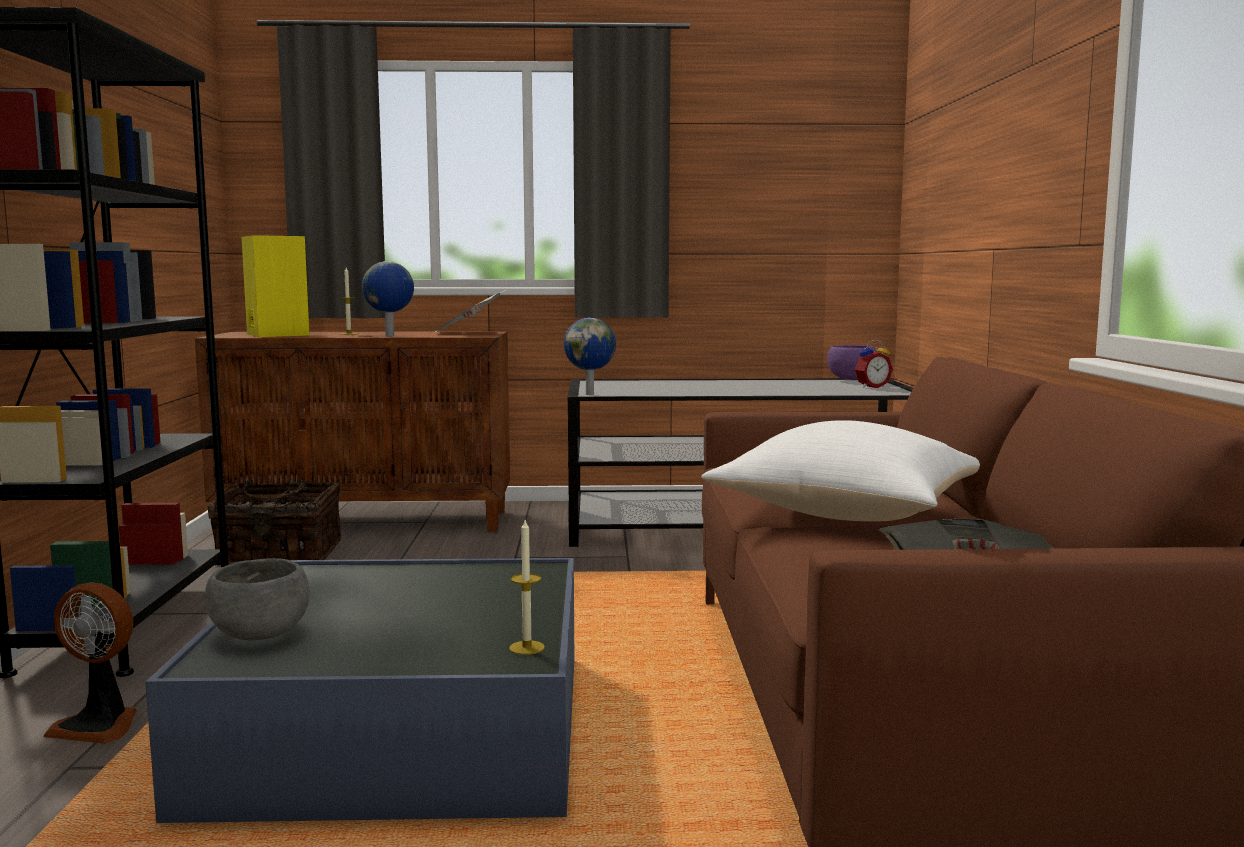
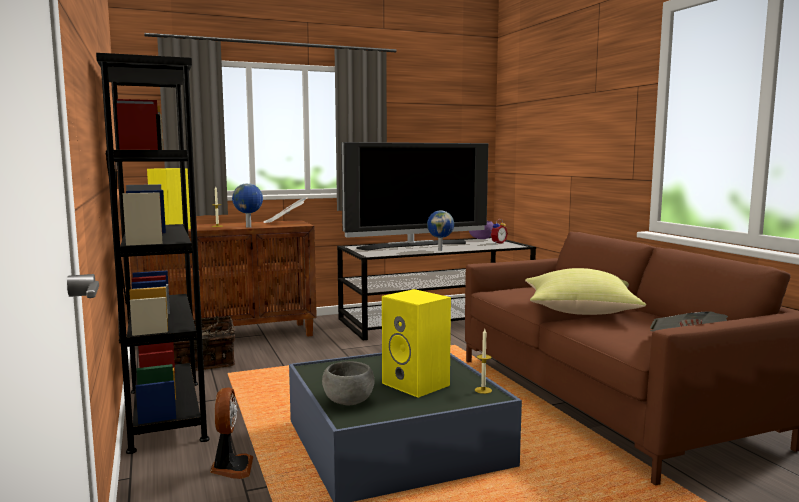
camera: 20 degrees left, 0 degrees up
fan [43,583,137,744] -> fan turned 90 degrees counterclockwise [210,387,253,479]
globe [564,318,616,395] -> globe moved to [427,210,454,251]
white pillow [701,420,980,521] -> yellow pillow [525,268,646,315]
none -> television [341,142,488,251]
none -> yellow speaker [382,289,451,398]

